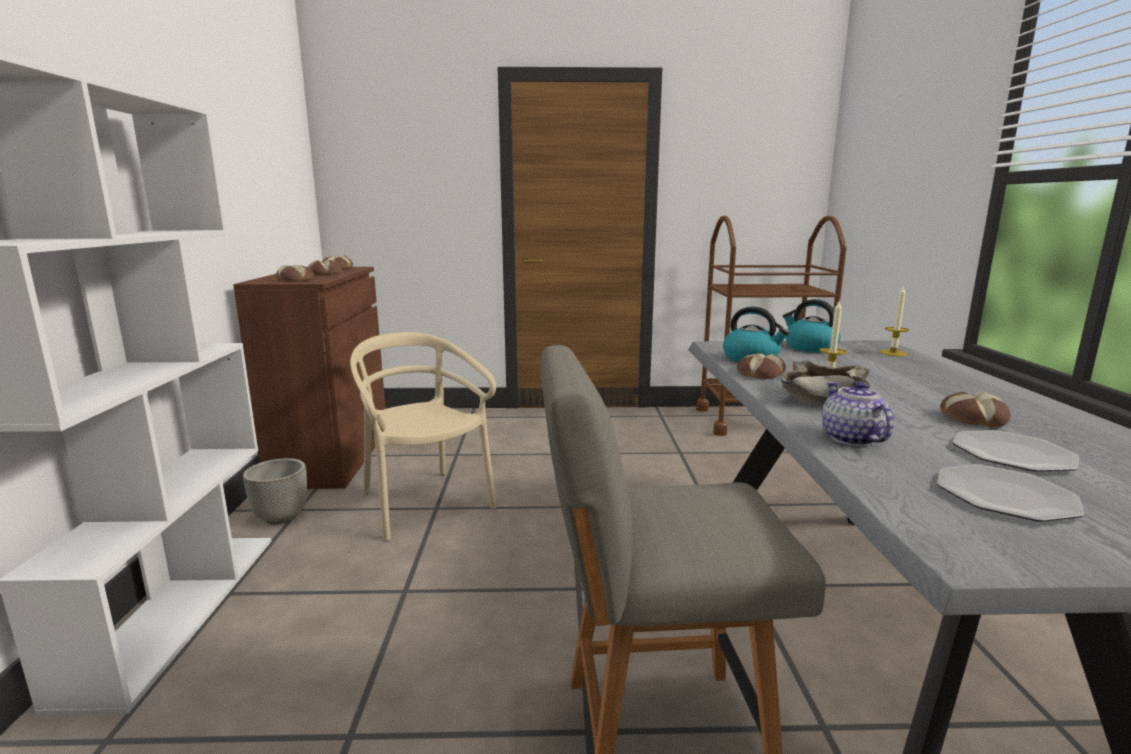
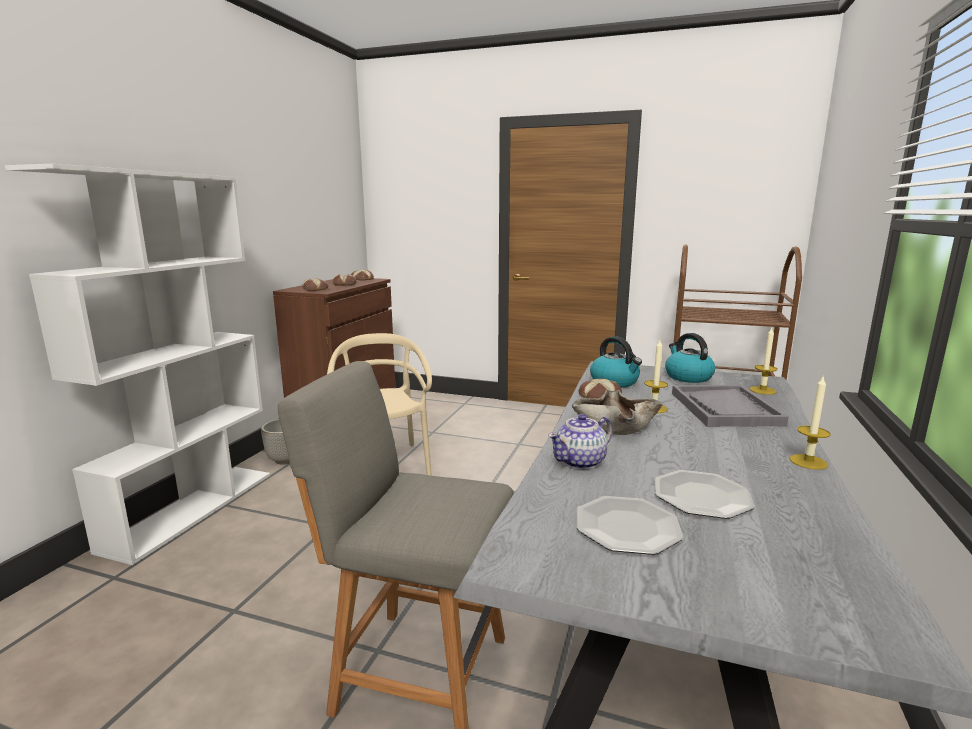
camera: 20 degrees right, 0 degrees up
teapot [822,381,894,446] -> teapot turned 135 degrees counterclockwise [548,414,613,470]
bread [940,392,1011,427] -> none
none -> grey tray [672,385,789,427]
none -> candle [789,375,831,470]

